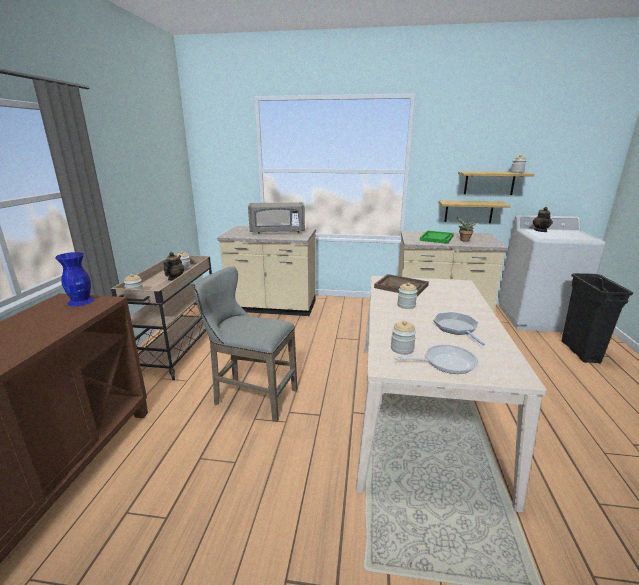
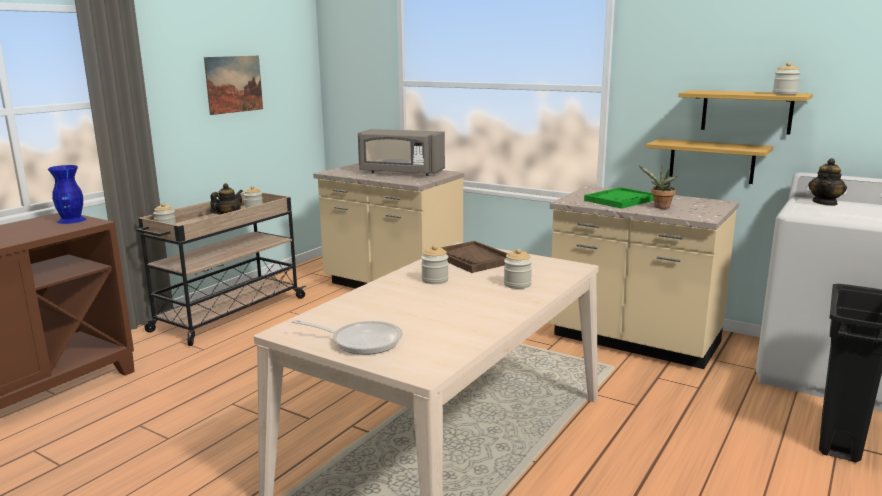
camera: 25 degrees right, 5 degrees down
grey stool [194,266,298,422] -> none
jar [391,321,416,355] -> jar moved to [504,249,532,289]
frying pan [433,312,485,346] -> none
none -> picture [204,56,263,115]

